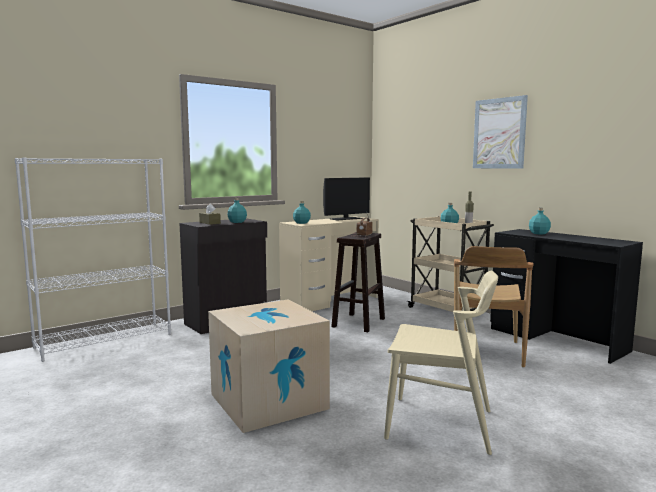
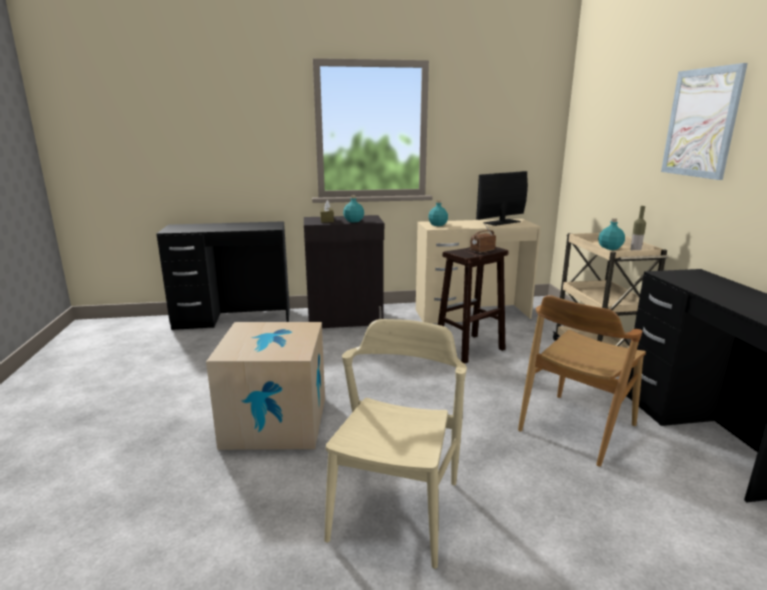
camera: 30 degrees right, 10 degrees up
white bookcase [15,157,171,362] -> black desk [156,221,290,330]
monitor [323,177,370,220] -> monitor turned 150 degrees clockwise [476,171,528,226]
beige chair [384,271,498,455] -> beige chair turned 120 degrees counterclockwise [325,319,467,569]
turquoise bottle [529,208,551,234] -> none

